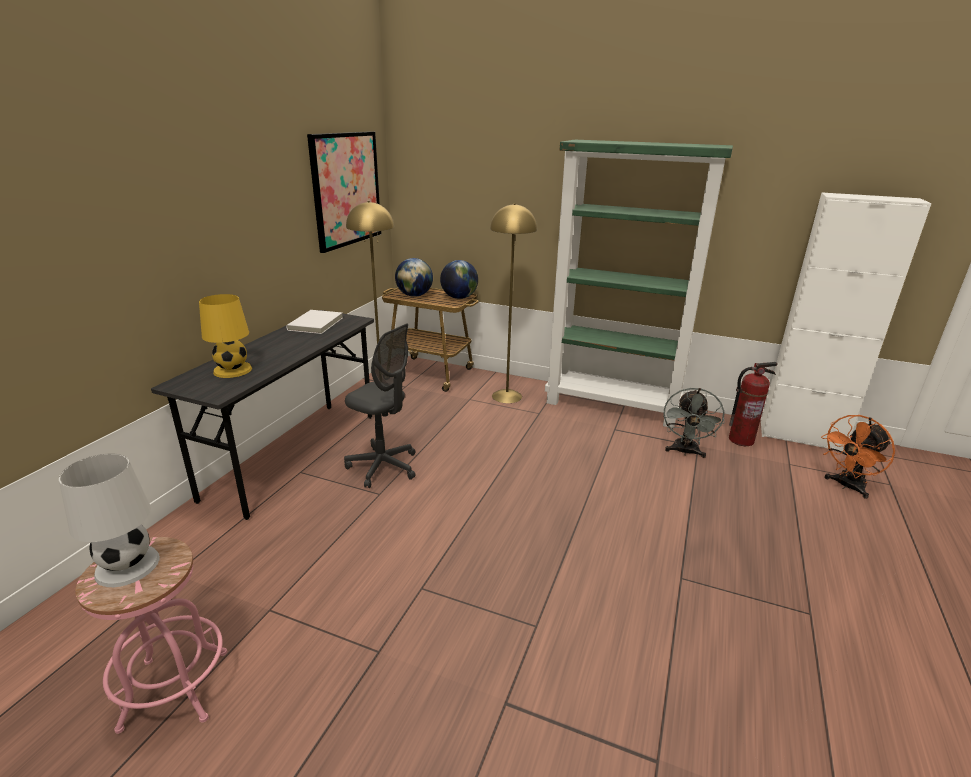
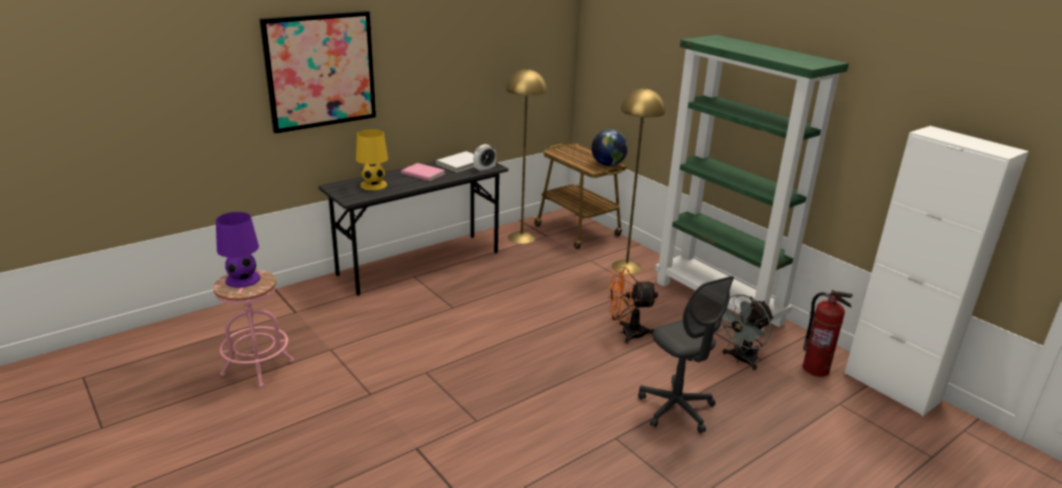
camera: 30 degrees right, 0 degrees up
white table lamp [59,454,160,587] -> purple table lamp [216,212,260,288]
picture [307,131,381,253] -> picture moved to [259,11,376,134]
grey office chair [344,323,415,488] -> grey office chair moved to [638,276,734,433]
globe [395,258,433,297] -> none
orange fan [821,415,895,499] -> orange fan moved to [608,267,658,344]
none -> pink book [401,163,445,181]
none -> alarm clock [473,144,496,172]

